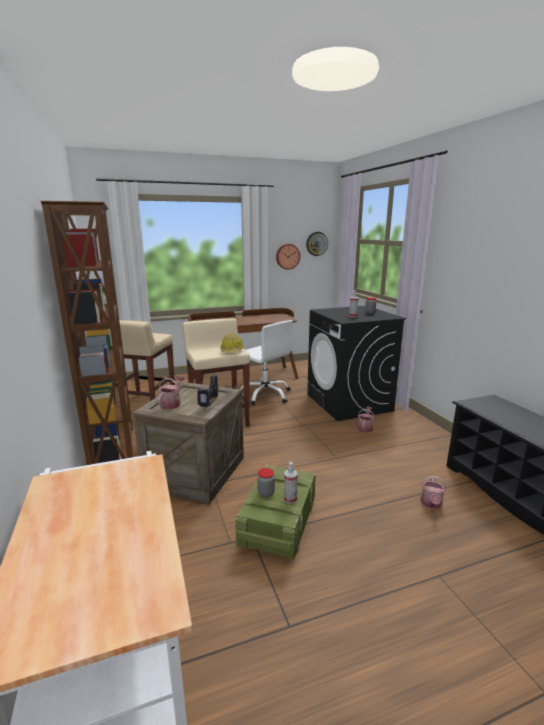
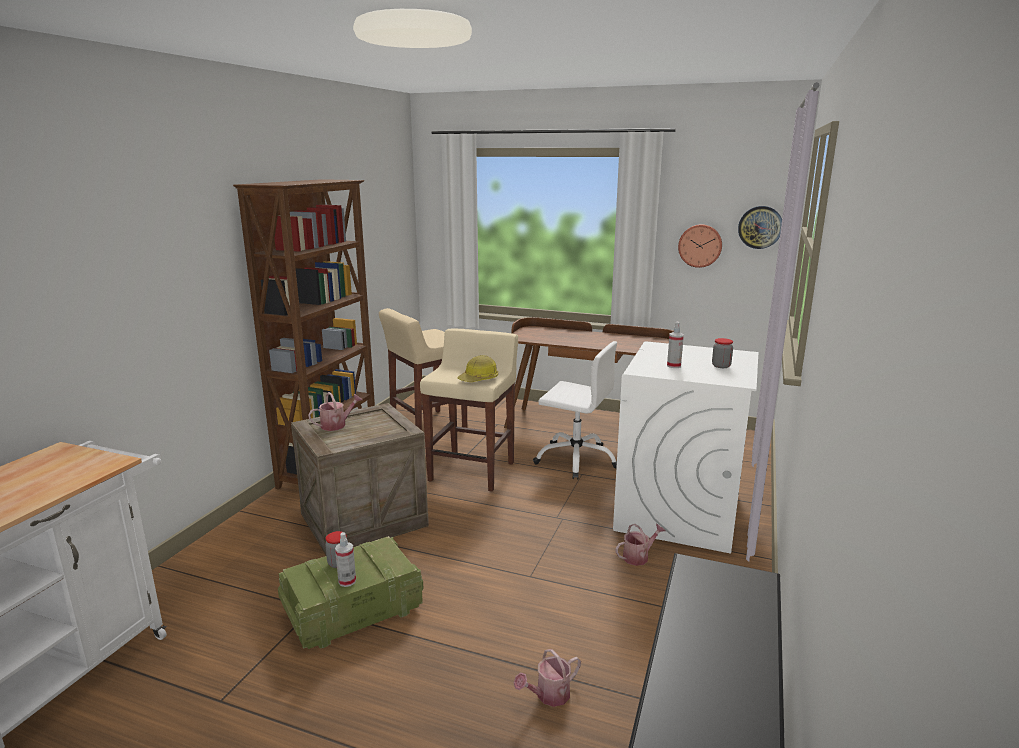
camera: 40 degrees right, 0 degrees up
power drill [197,373,218,407] -> none
white office chair [240,320,292,405] -> white office chair turned 60 degrees counterclockwise [533,341,617,479]
black washing machine [307,306,406,421] -> white washing machine [613,341,759,554]

